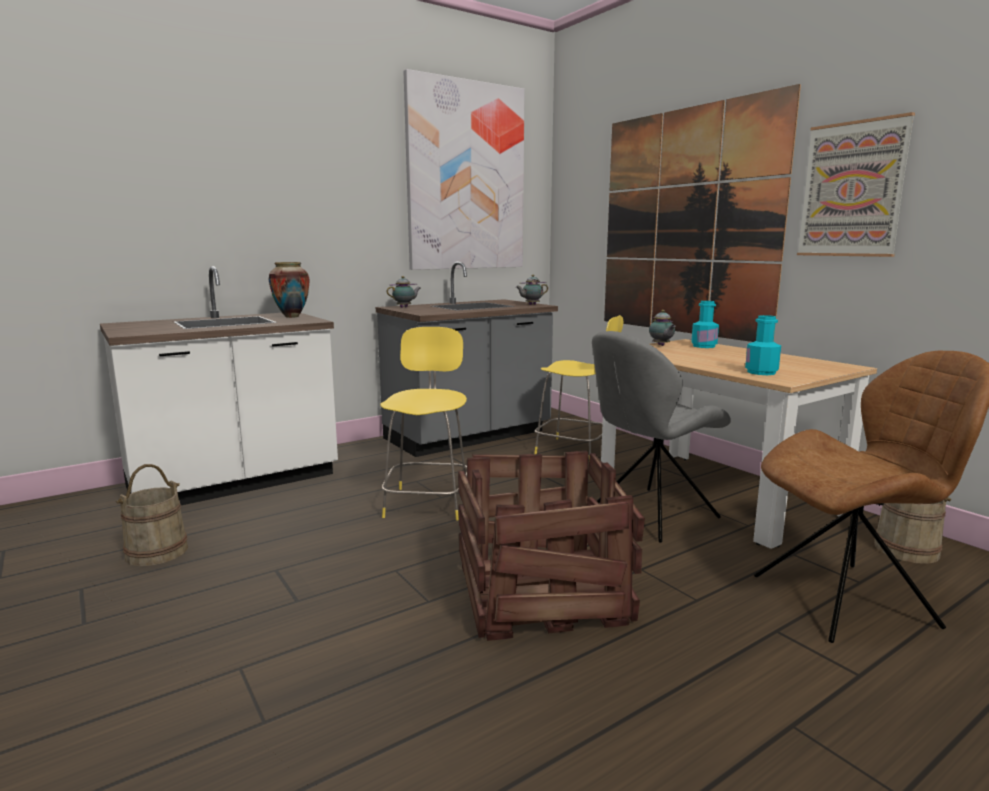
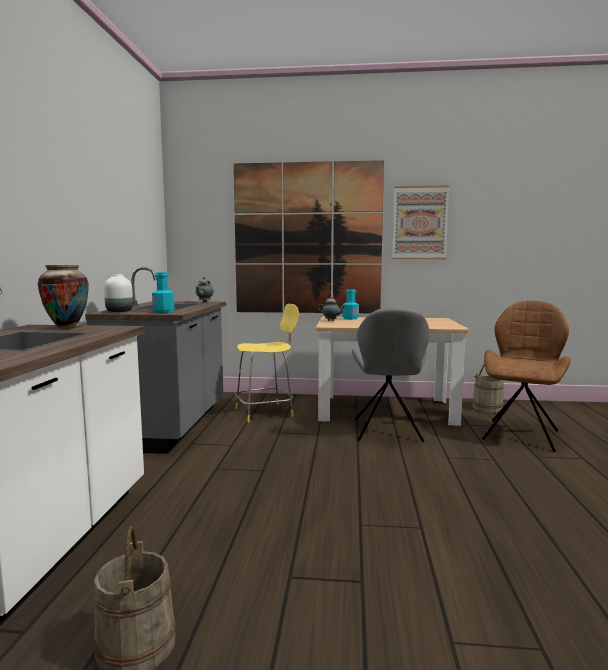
camera: 50 degrees left, 5 degrees down
yellow stool [380,327,467,521] -> none
teapot [386,276,421,308] -> white vase [104,274,133,312]
picture [403,69,525,270] -> none
crate [458,451,645,641] -> none
turquoise bottle [745,315,781,375] -> turquoise bottle moved to [152,272,174,313]

